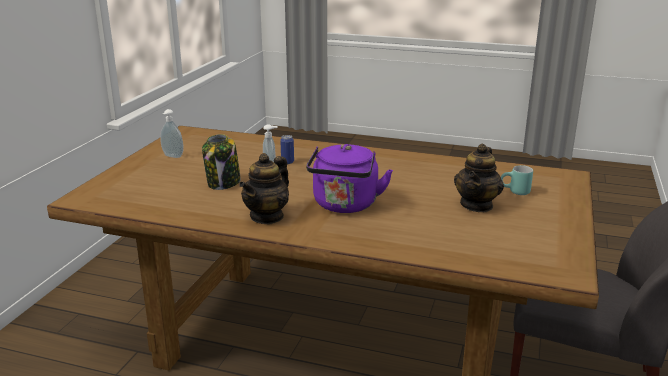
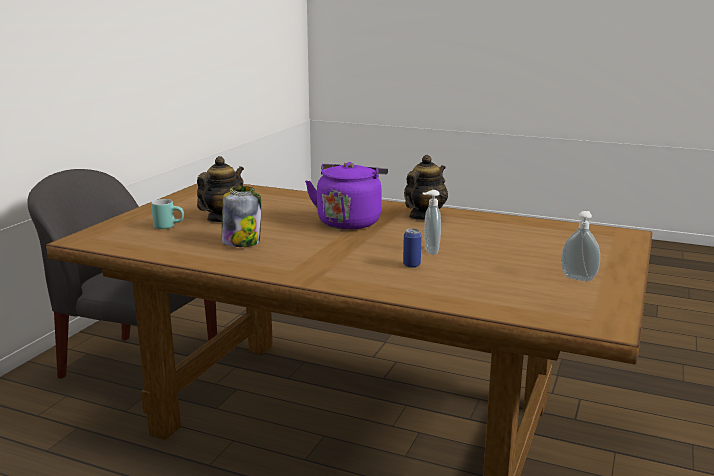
camera: 175 degrees left, 5 degrees down
jar [202,134,241,190] -> jar moved to [221,186,261,247]

